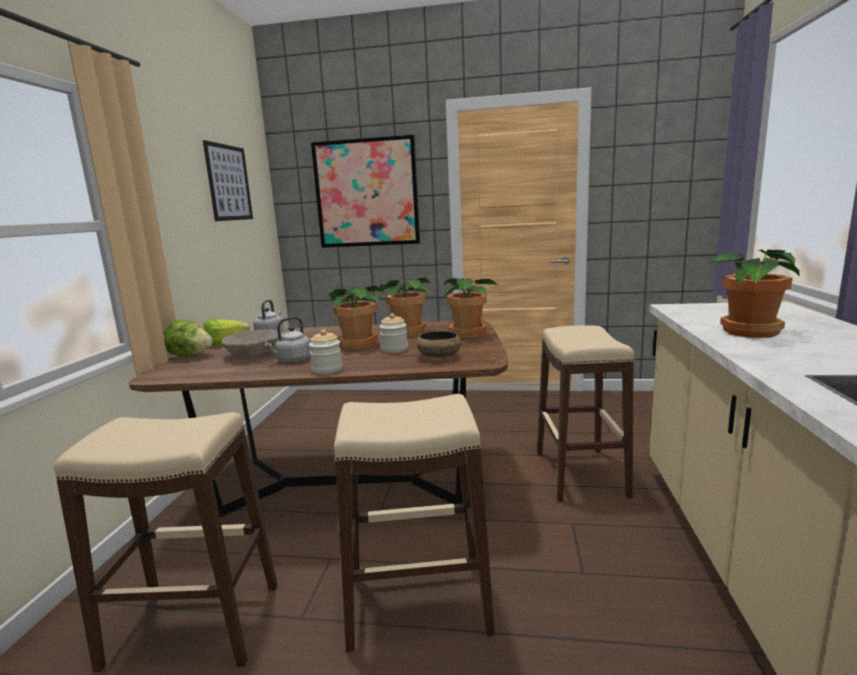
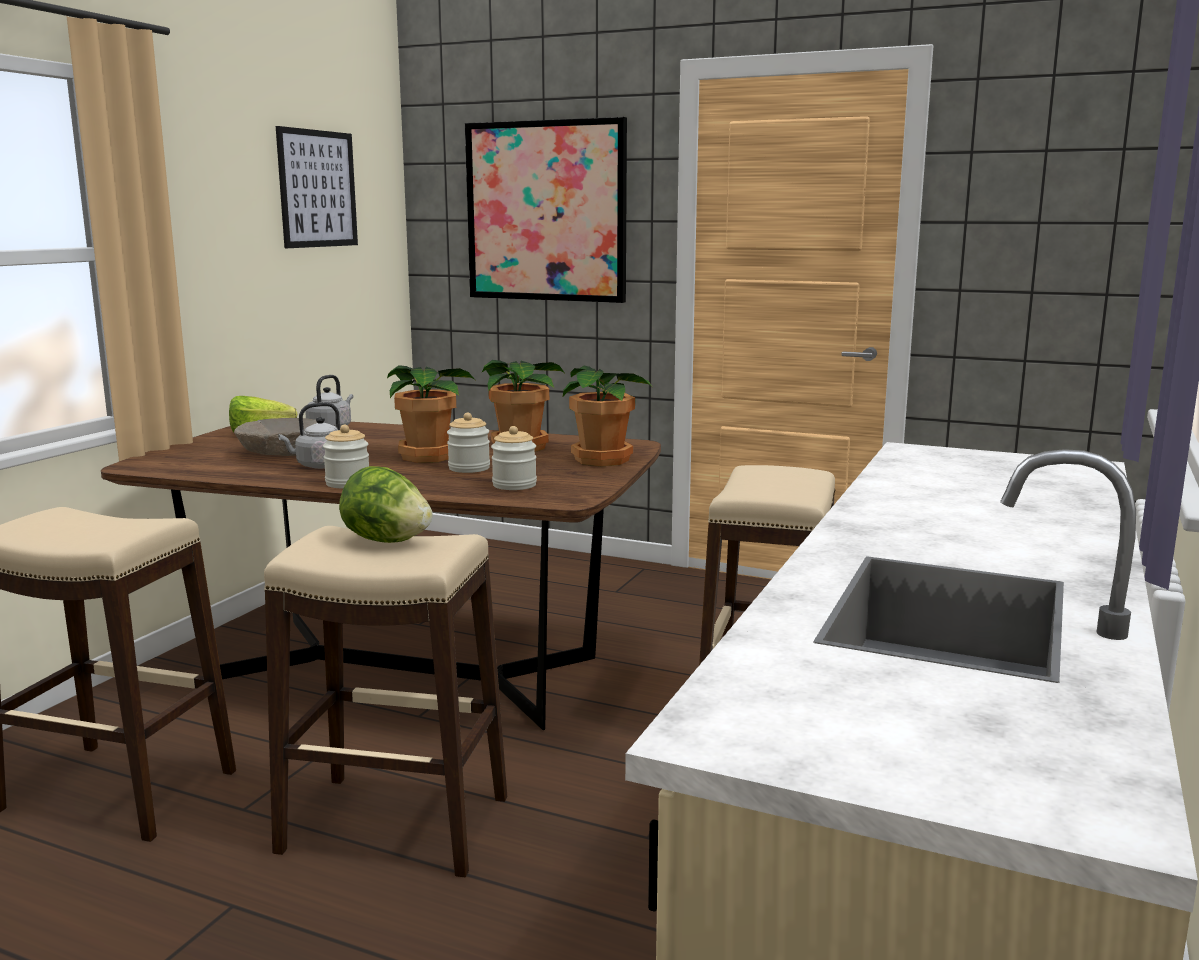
camera: 15 degrees right, 0 degrees up
lettuce [163,319,213,357] -> lettuce moved to [339,466,433,543]
bowl [417,331,461,359] -> jar [491,426,537,490]
potted plant [709,250,800,338] -> none

